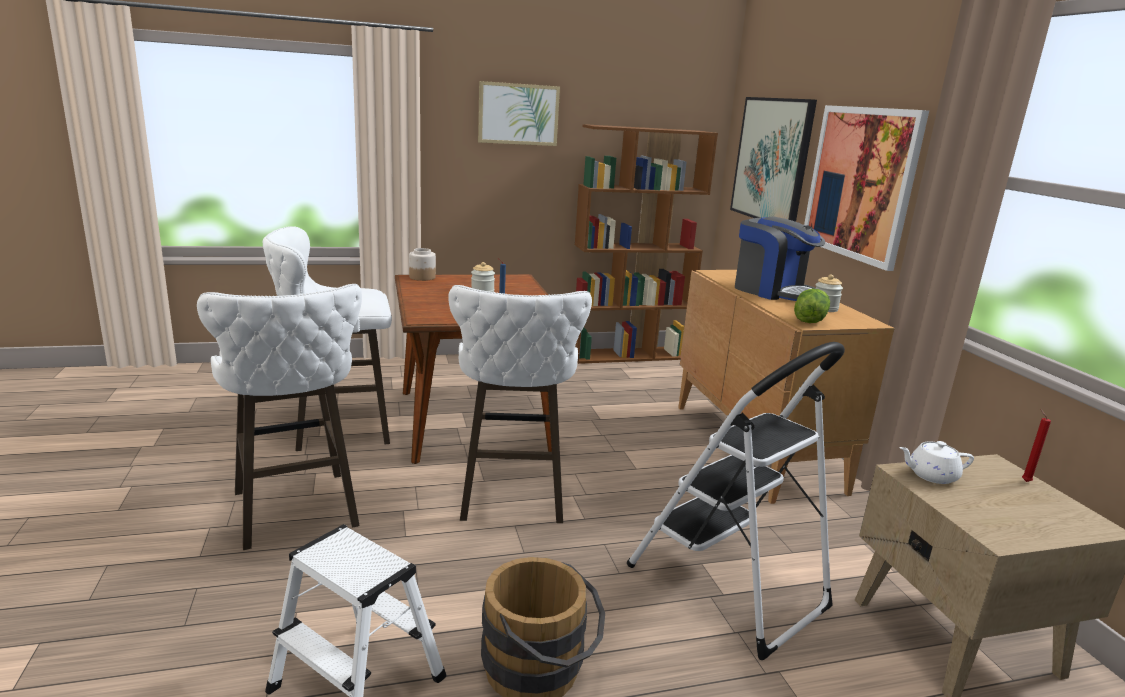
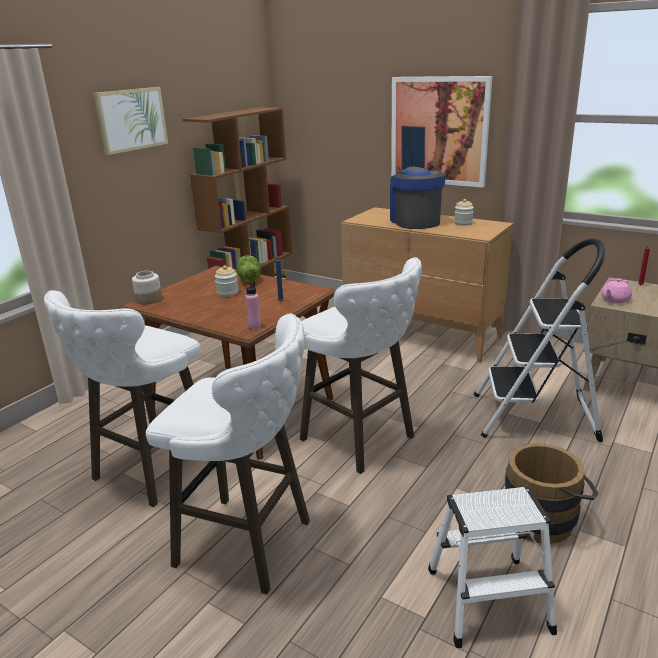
camera: 40 degrees left, 5 degrees up
picture [730,97,817,222] -> none
coffee machine [735,217,825,301] -> coffee machine turned 105 degrees counterclockwise [390,166,446,229]
lettuce [794,289,830,323] -> lettuce moved to [237,255,261,282]
white teapot [899,441,974,484] -> pink teapot [601,278,632,303]
none -> pink bottle [244,282,261,329]

